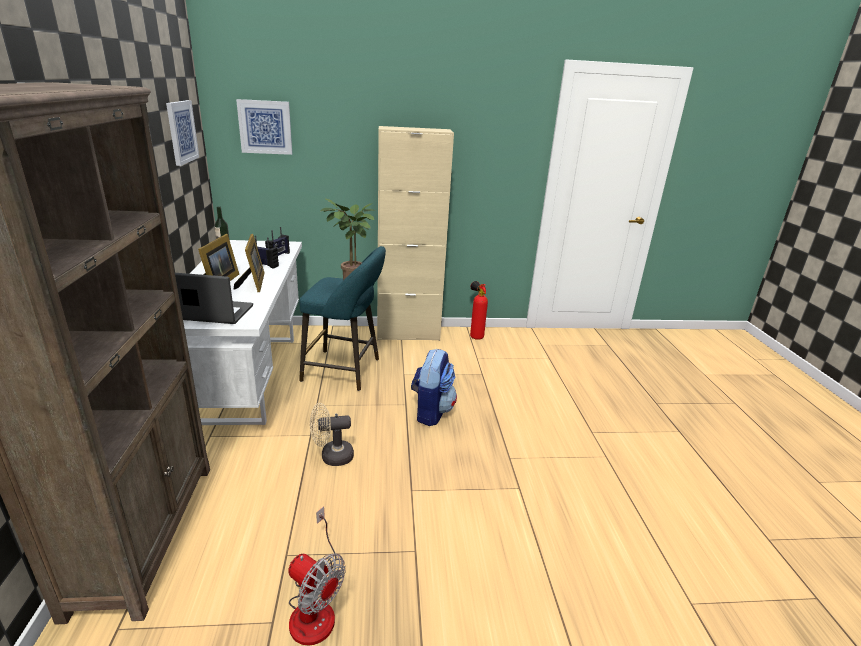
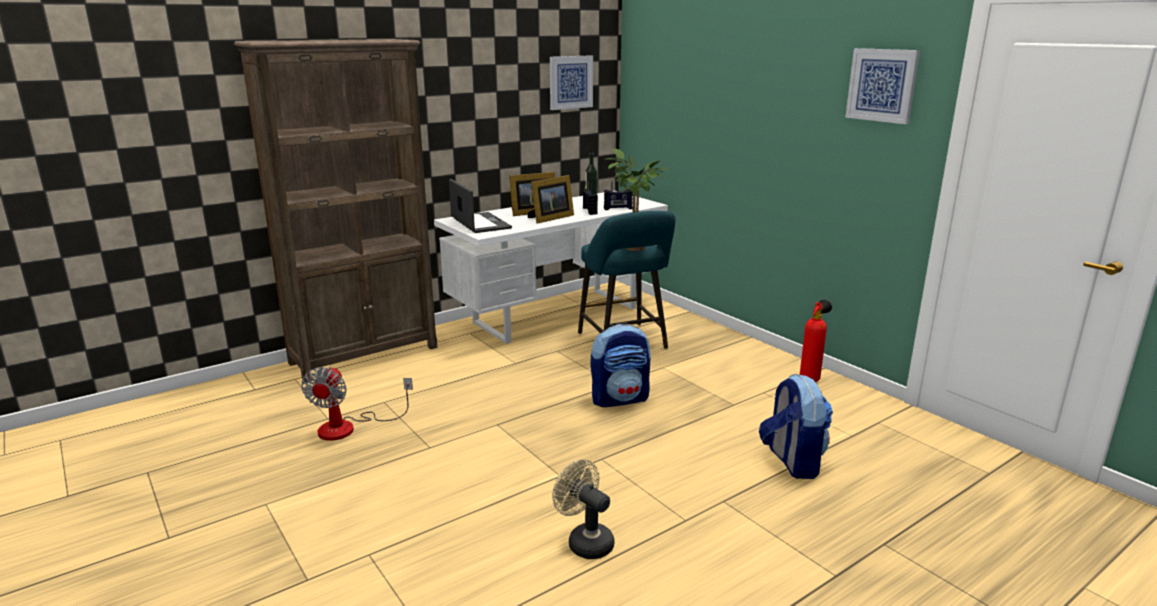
camera: 60 degrees right, 5 degrees down
picture [236,99,292,155] -> picture moved to [845,48,920,124]
beige fan [310,403,354,466] -> beige fan moved to [552,459,614,559]
beige cabinet [377,126,454,341] -> none
none -> backpack [759,374,833,479]

